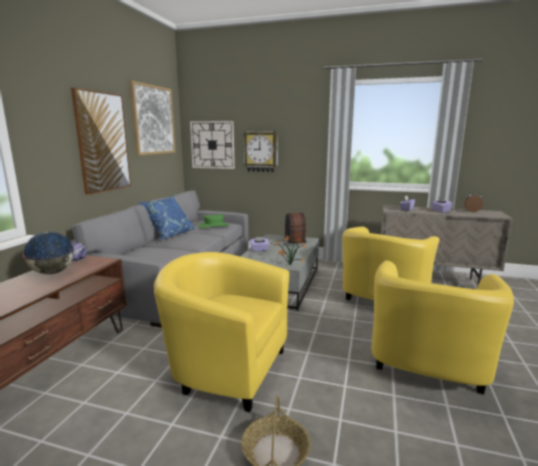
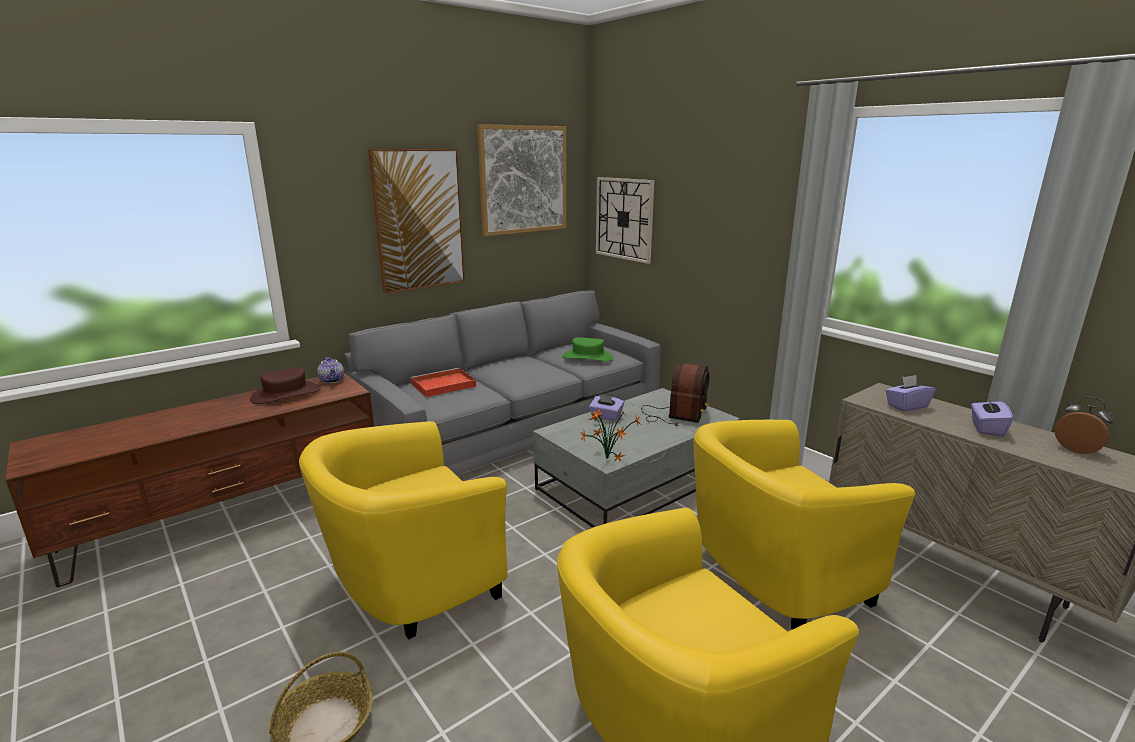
camera: 35 degrees right, 5 degrees up
globe [23,232,74,274] -> brown hat [250,367,321,404]
blue pillow [138,196,194,240] -> none
yellow armchair [154,252,289,413] -> yellow armchair turned 90 degrees counterclockwise [299,421,507,640]
wall clock [243,131,278,172] -> none
none -> red tray [411,368,477,397]

